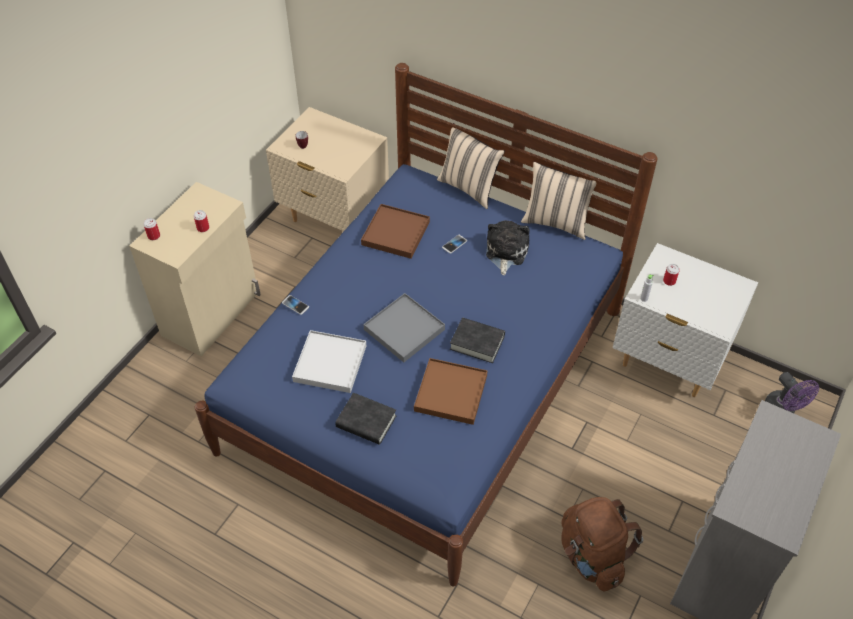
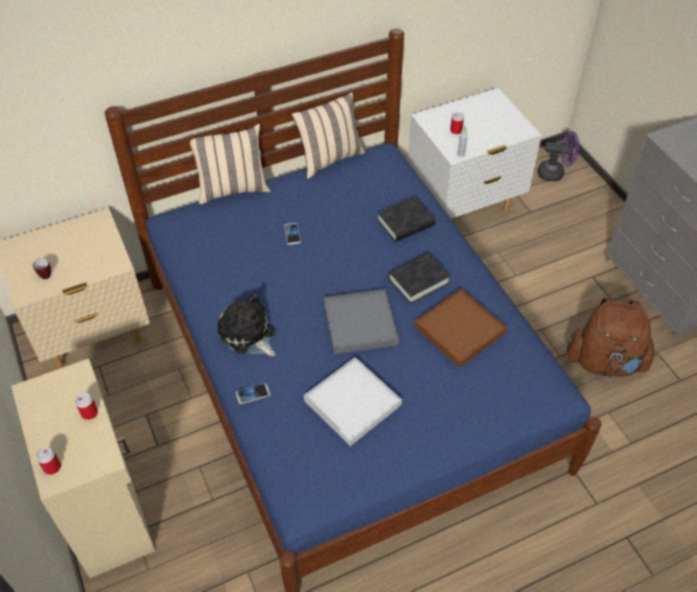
camera: 55 degrees left, 0 degrees up
black book [335,393,397,445] -> black book moved to [377,196,436,242]
brown tray [361,204,430,259] -> none
plush toy [486,220,530,276] -> plush toy moved to [218,293,276,356]

